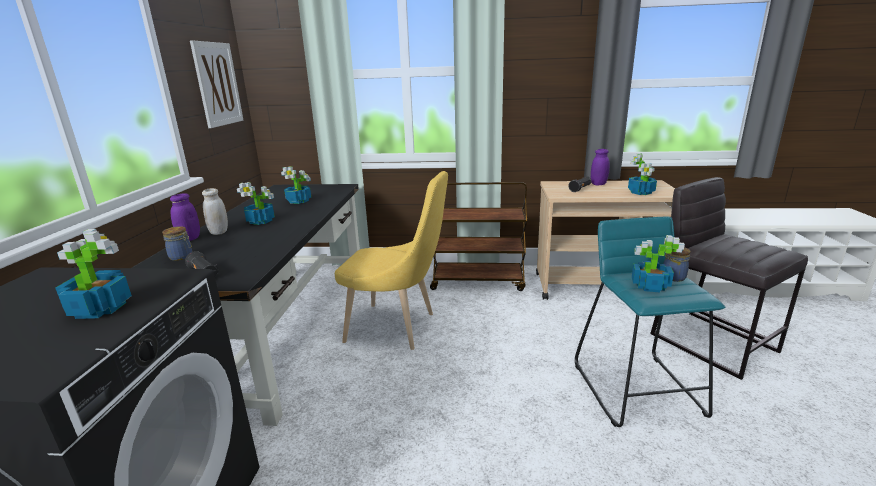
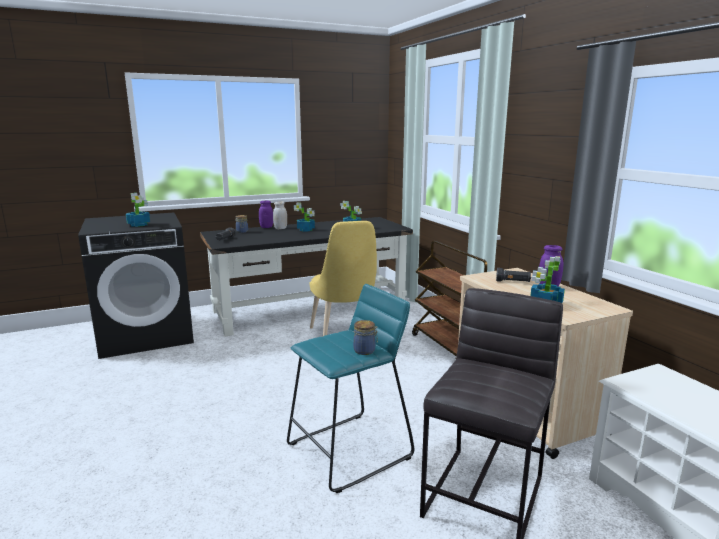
camera: 60 degrees right, 5 degrees down
picture [190,40,243,128] -> none
potted plant [632,235,685,293] -> none

